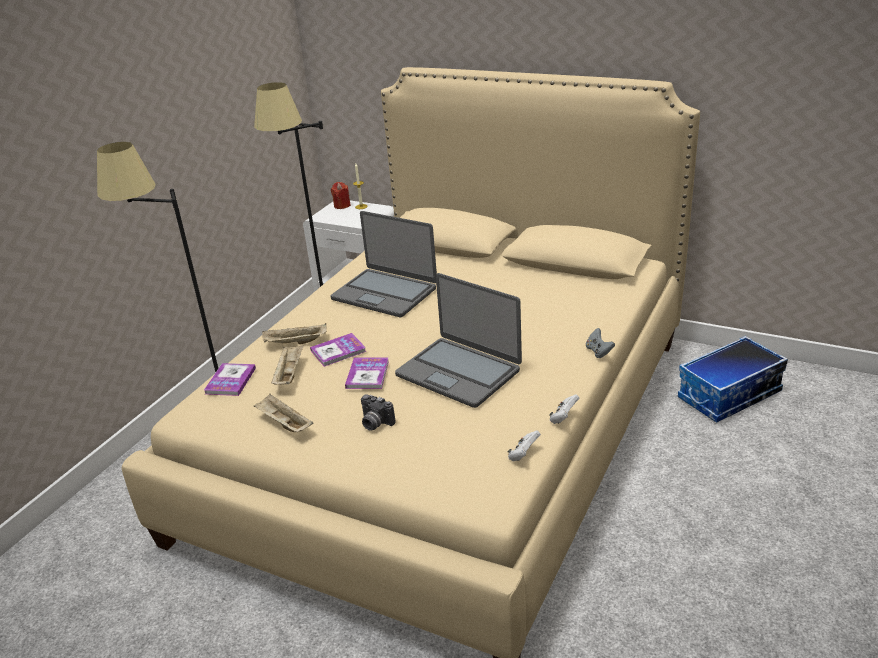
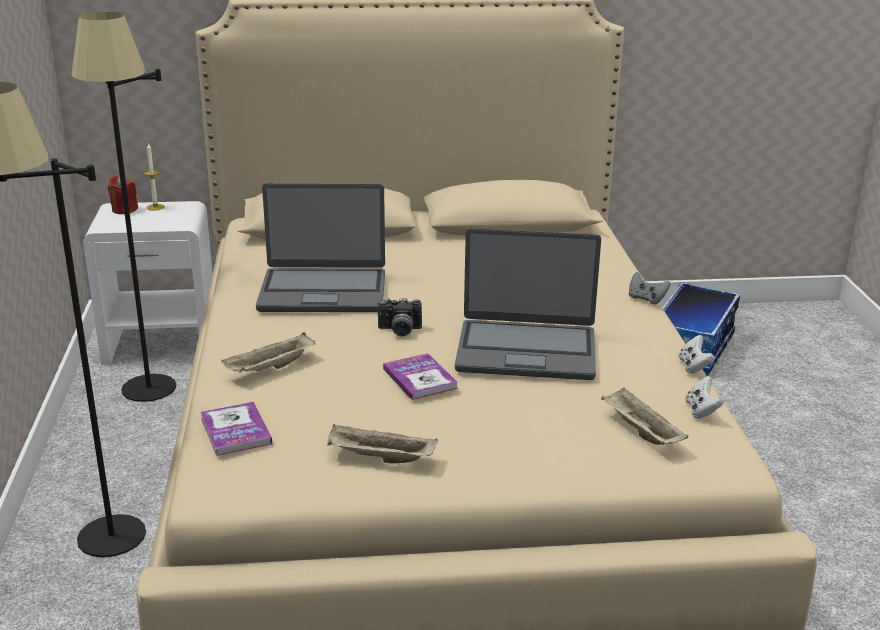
camera: 35 degrees left, 5 degrees down
beige tray [271,345,304,385] -> beige tray moved to [601,388,689,445]
book [310,333,366,367] -> none
camera [361,394,395,431] -> camera moved to [377,298,422,336]

